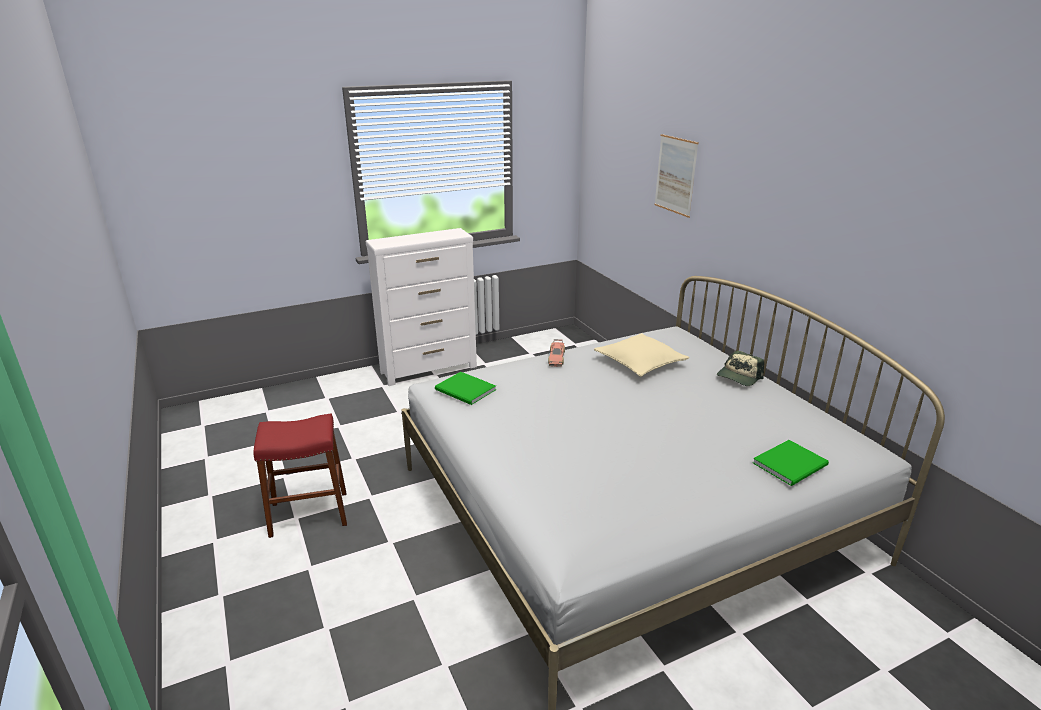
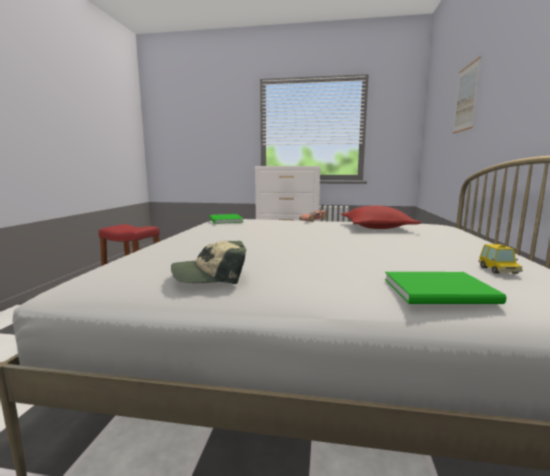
camera: 35 degrees right, 15 degrees down
beige pillow [594,333,690,377] -> red pillow [341,206,421,229]
cap [717,350,764,386] -> cap moved to [171,241,246,284]
none -> toy car [478,244,522,274]

